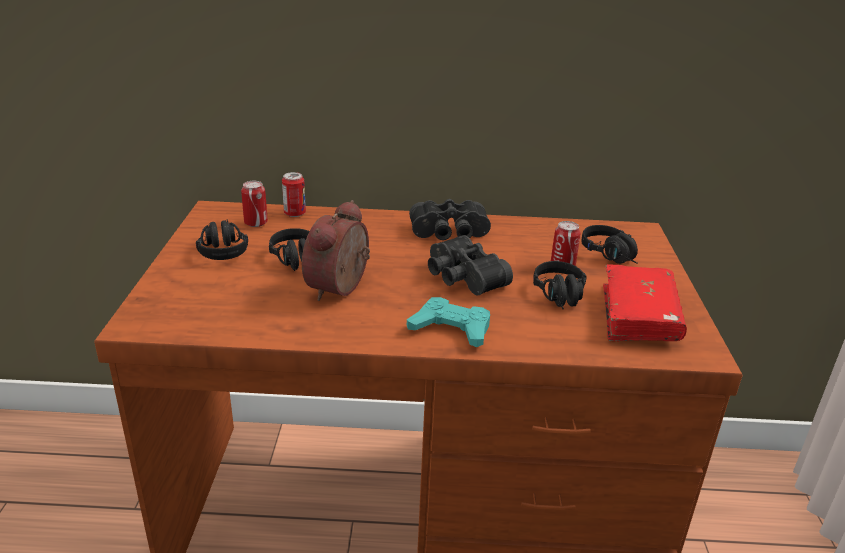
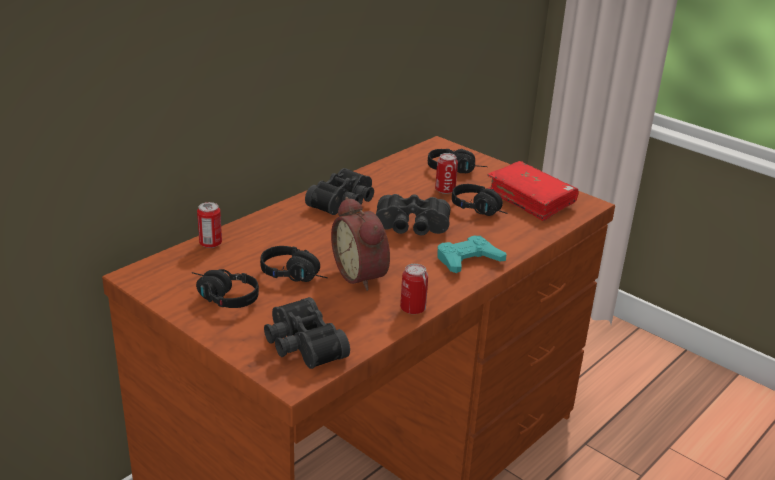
camera: 50 degrees left, 0 degrees up
can [241,181,268,227] -> can moved to [400,264,428,314]
none -> black binoculars [264,297,350,369]

